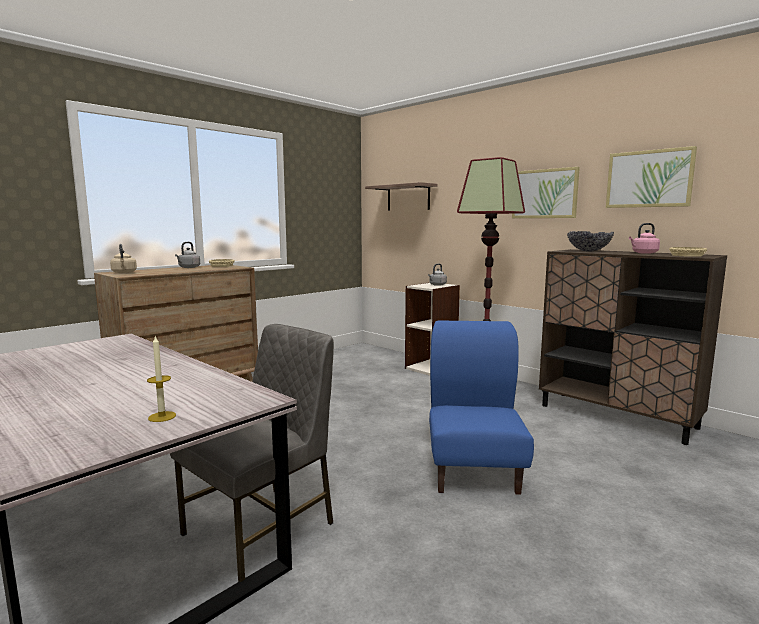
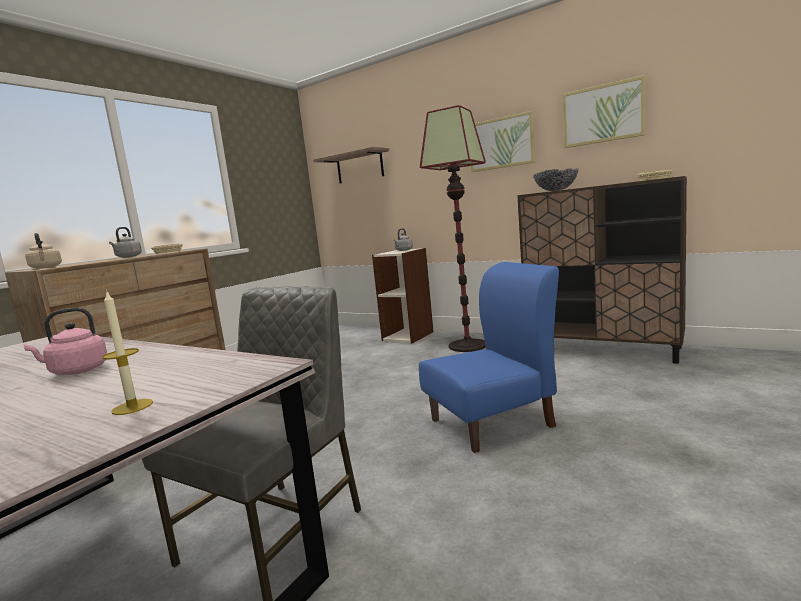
camera: 10 degrees left, 0 degrees up
blue chair [429,321,534,495] -> blue chair turned 75 degrees clockwise [419,262,559,453]
pink kettle [629,223,660,254] -> pink kettle moved to [23,307,107,375]

